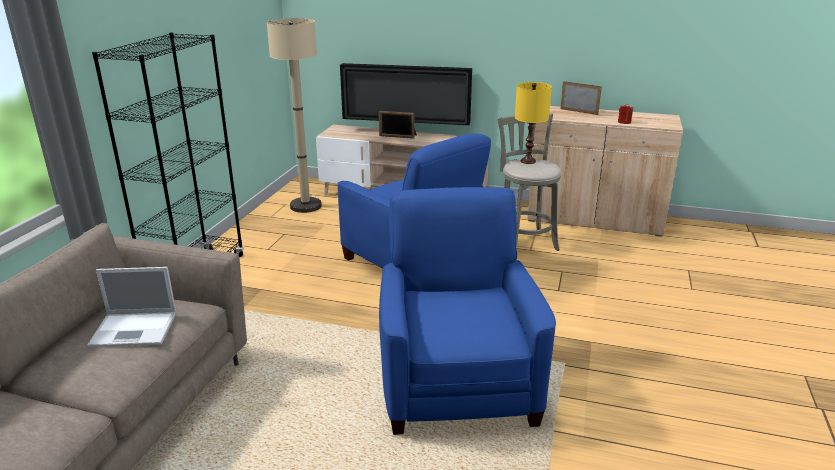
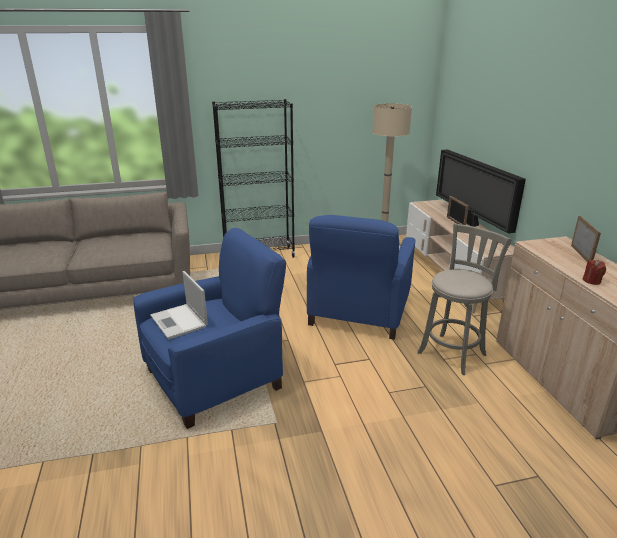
camera: 60 degrees right, 0 degrees up
laptop [87,267,176,347] -> laptop moved to [150,271,208,339]
yellow table lamp [515,82,552,164] -> none

